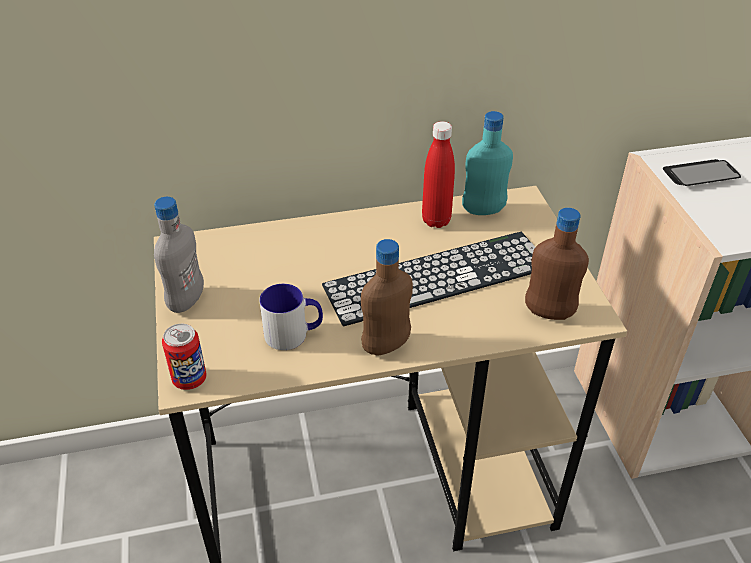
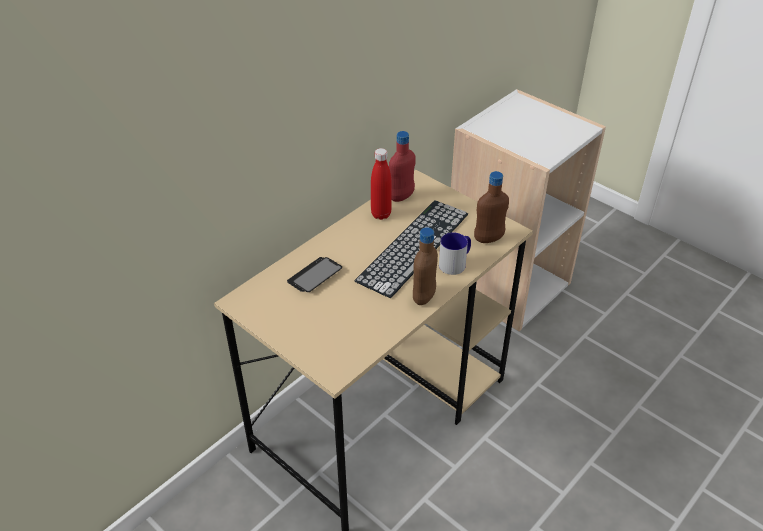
camera: 35 degrees left, 0 degrees up
grey bottle [154,197,204,313] -> none
can [162,324,207,390] -> none
mug [259,284,323,350] -> mug moved to [439,232,471,275]
turquoise bottle [462,111,513,215] -> red bottle [389,131,416,202]
phone [663,159,741,186] -> phone moved to [287,257,342,292]

